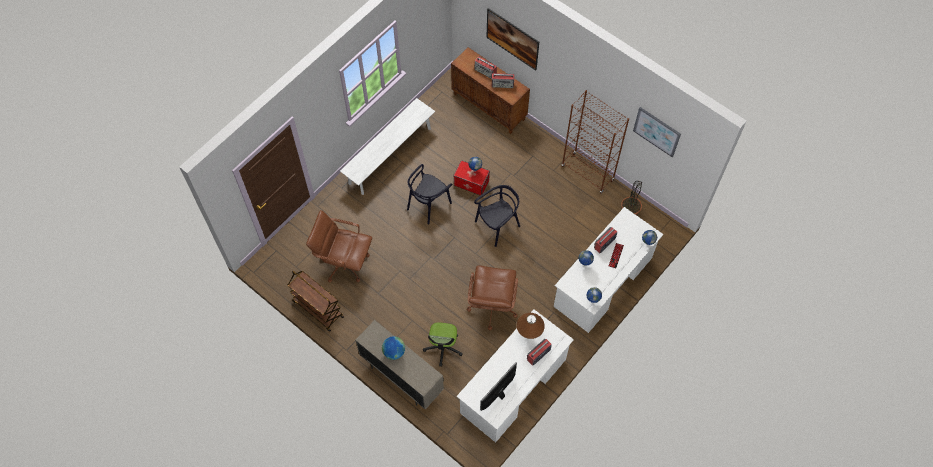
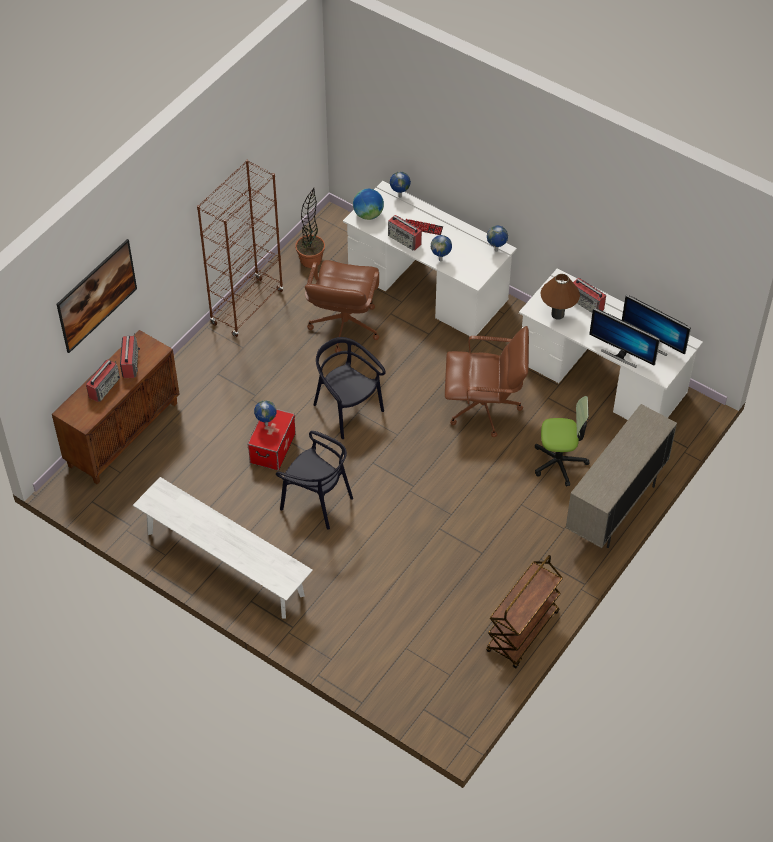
camera: 95 degrees left, 10 degrees down
brown office chair [306,210,372,283] -> brown office chair moved to [305,260,379,353]
globe [382,336,405,360] -> globe moved to [353,189,384,220]
picture [633,107,681,157] -> none
none -> monitor [589,308,660,368]

